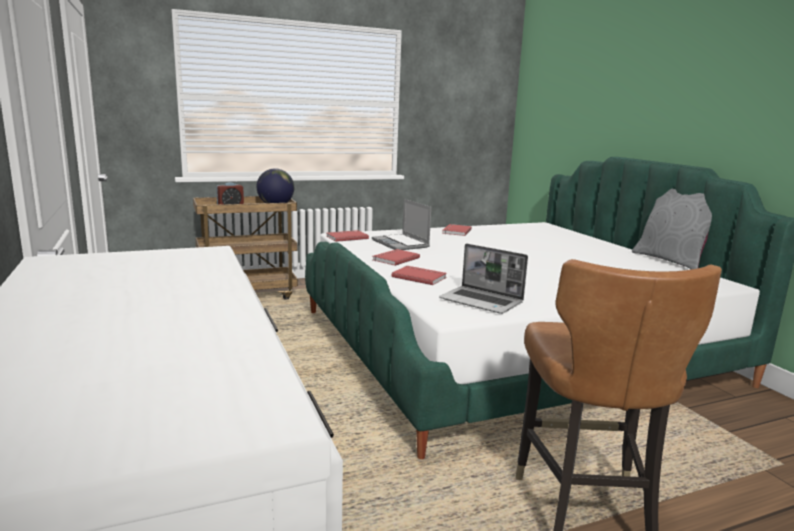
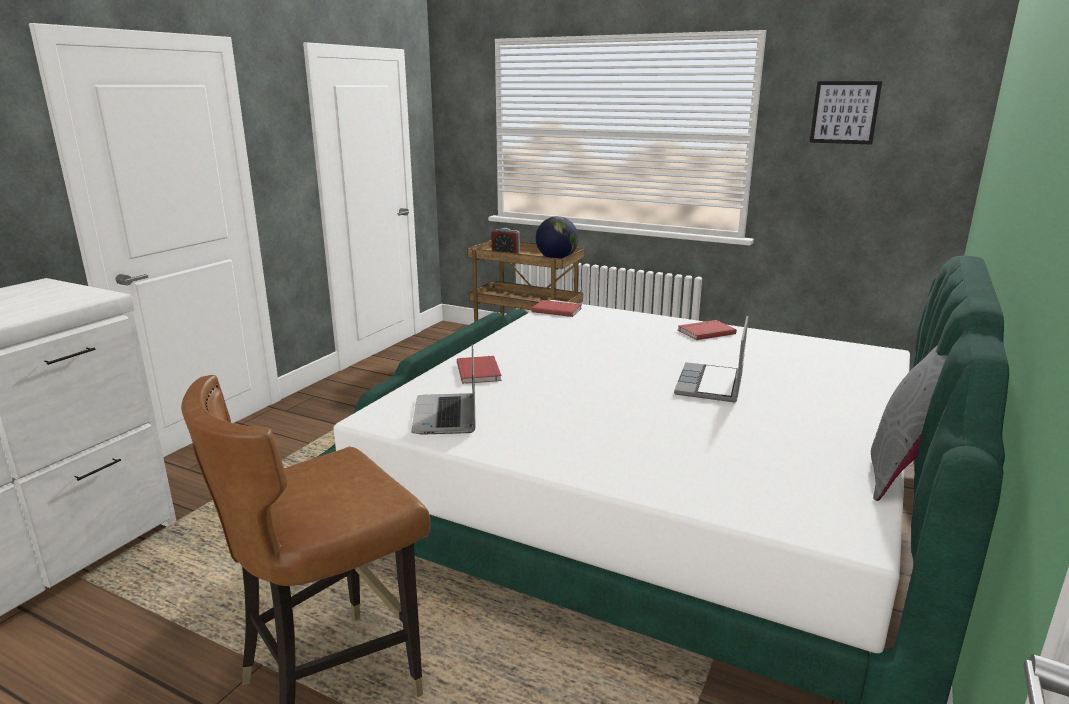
camera: 50 degrees right, 5 degrees up
laptop [372,199,431,250] -> laptop moved to [674,316,748,402]
red book [373,249,420,266] -> none
none -> picture [809,81,882,144]

